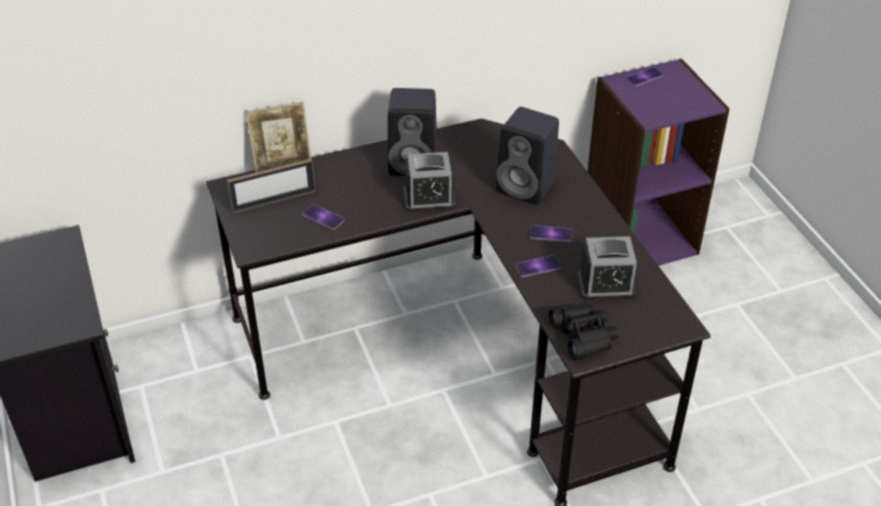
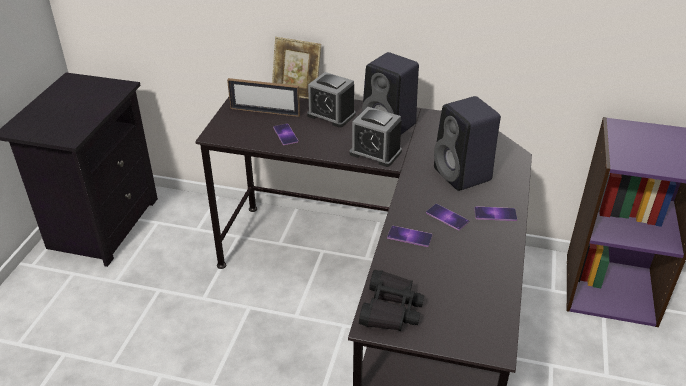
camera: 35 degrees right, 5 degrees down
alarm clock [578,236,638,300] -> alarm clock moved to [307,72,356,128]
phone [626,67,663,86] -> phone moved to [474,206,517,221]

